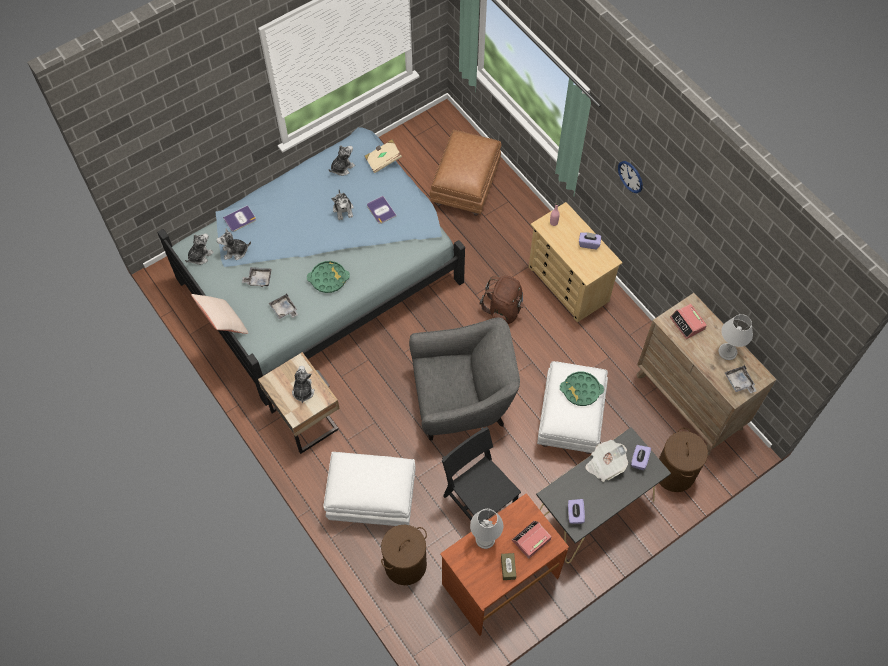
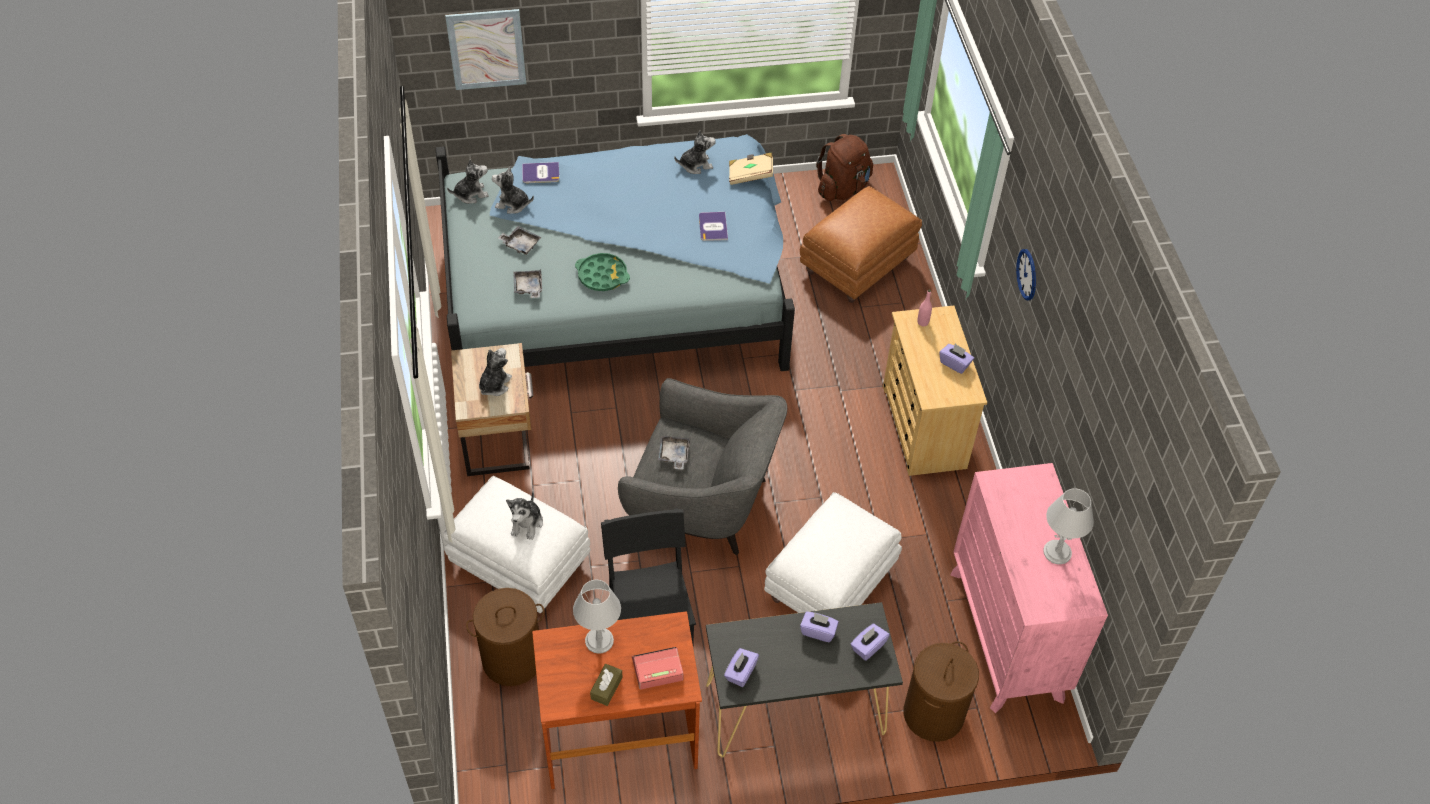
camera: 25 degrees right, 10 degrees down
beige pillow [191,294,248,334] -> none
plush toy [331,190,354,220] -> plush toy moved to [506,491,543,540]
brown backpack [479,276,525,324] -> brown backpack moved to [816,134,873,201]
green tray [560,371,604,406] -> none
newspaper [586,440,628,482] -> purple tissue box [800,611,839,642]
brown dresser [637,293,777,455] -> pink dresser [950,463,1108,713]
alarm clock [670,304,707,339] -> none
grey tray [725,365,756,394] -> grey tray moved to [658,436,690,470]
none -> picture [445,9,526,90]

